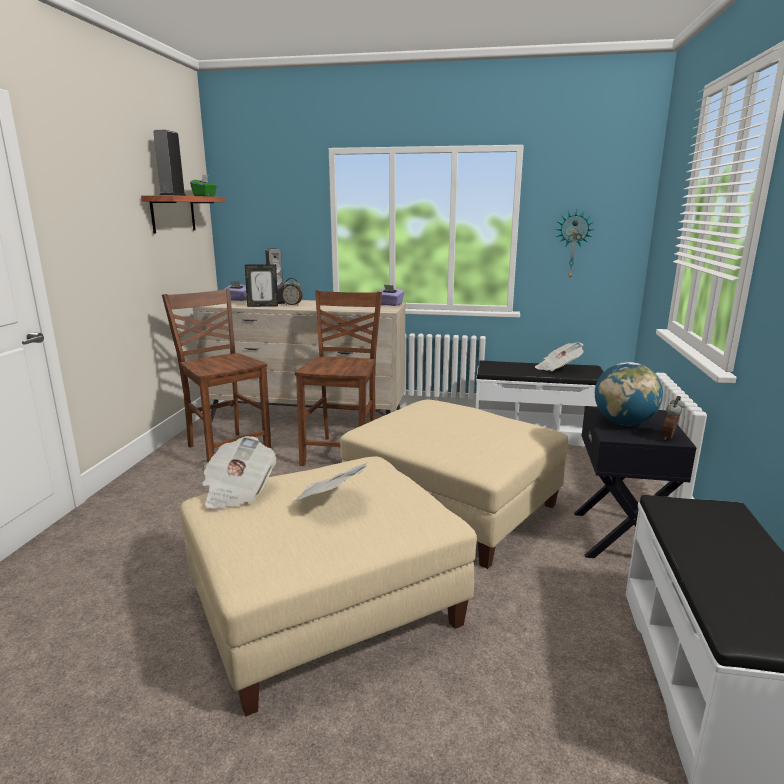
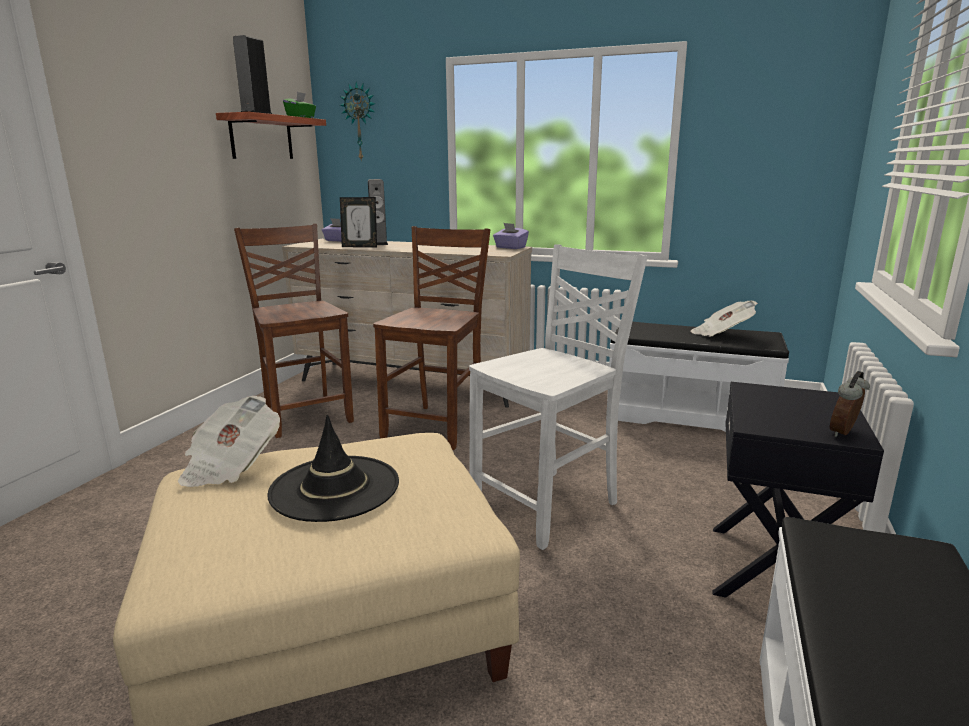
camera: 10 degrees right, 0 degrees up
alarm clock [282,278,302,305] -> none
newspaper [292,462,368,502] -> black hat [268,415,399,522]
beige ottoman [340,400,568,569] -> white chair [469,244,648,550]
wall clock [556,210,595,278] -> wall clock moved to [340,82,376,160]
globe [595,362,663,425] -> none

